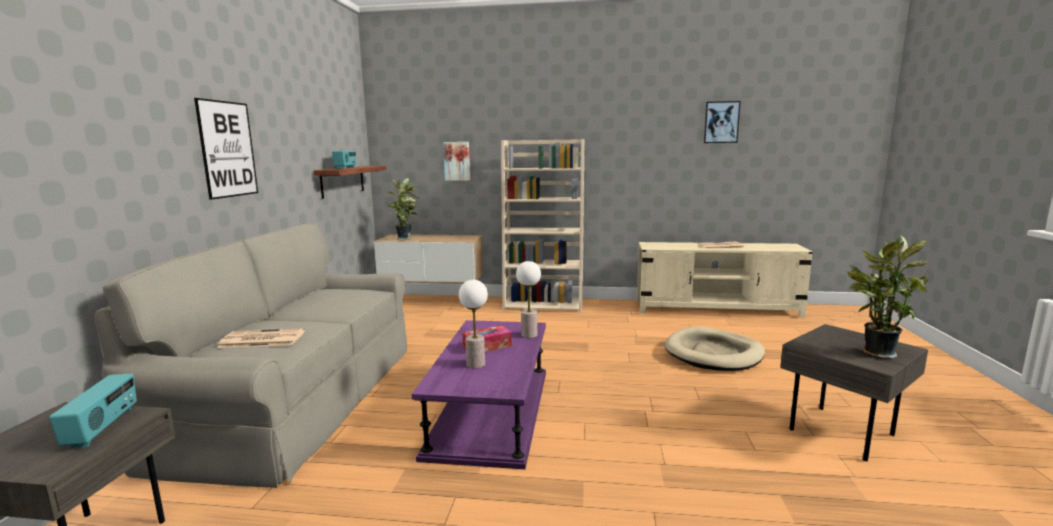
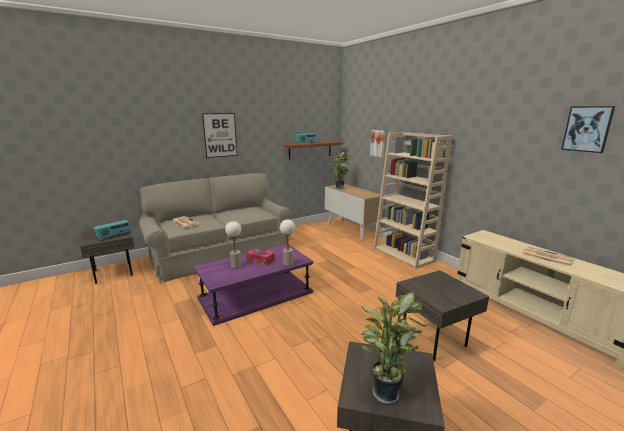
camera: 50 degrees right, 5 degrees up
beige dog bed [665,327,765,371] -> grey side table [396,270,489,361]

